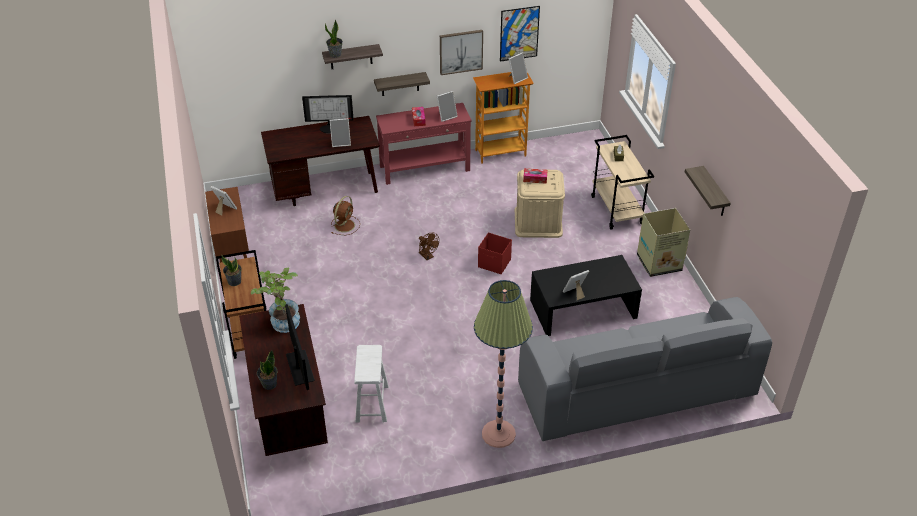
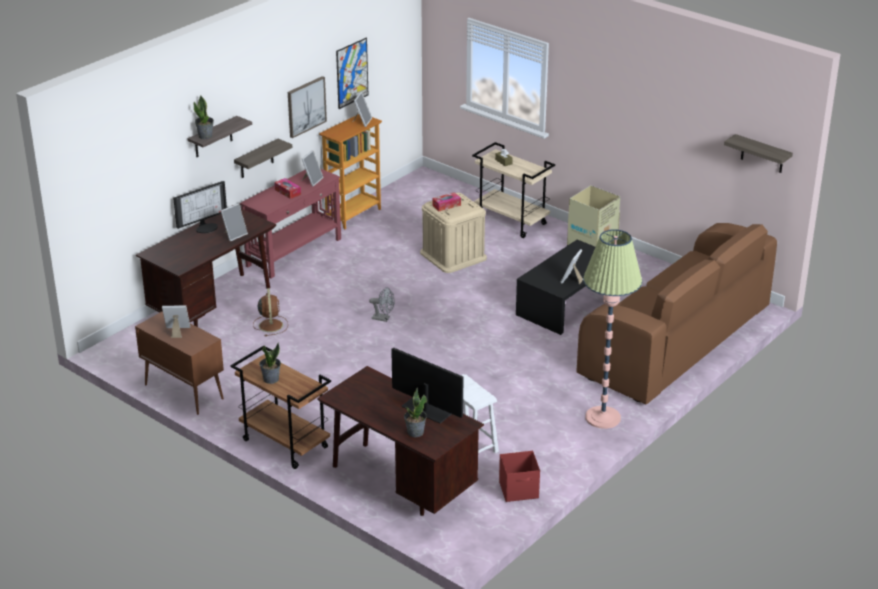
camera: 35 degrees left, 10 degrees down
potted plant [251,268,300,333] -> none
brown fan [419,232,439,260] -> grey fan [369,287,395,322]
red storage box [478,232,512,274] -> red storage box moved to [499,451,540,502]
grey sofa [518,297,772,441] -> brown sofa [576,223,777,405]
shelf [685,166,731,216] -> shelf moved to [724,134,793,173]

